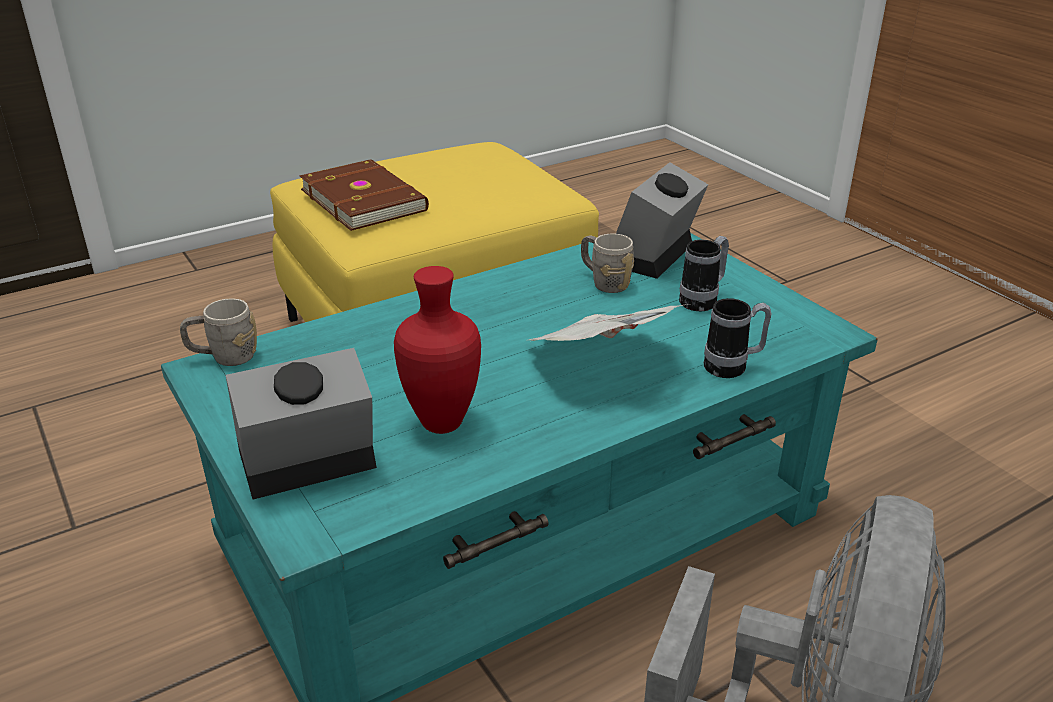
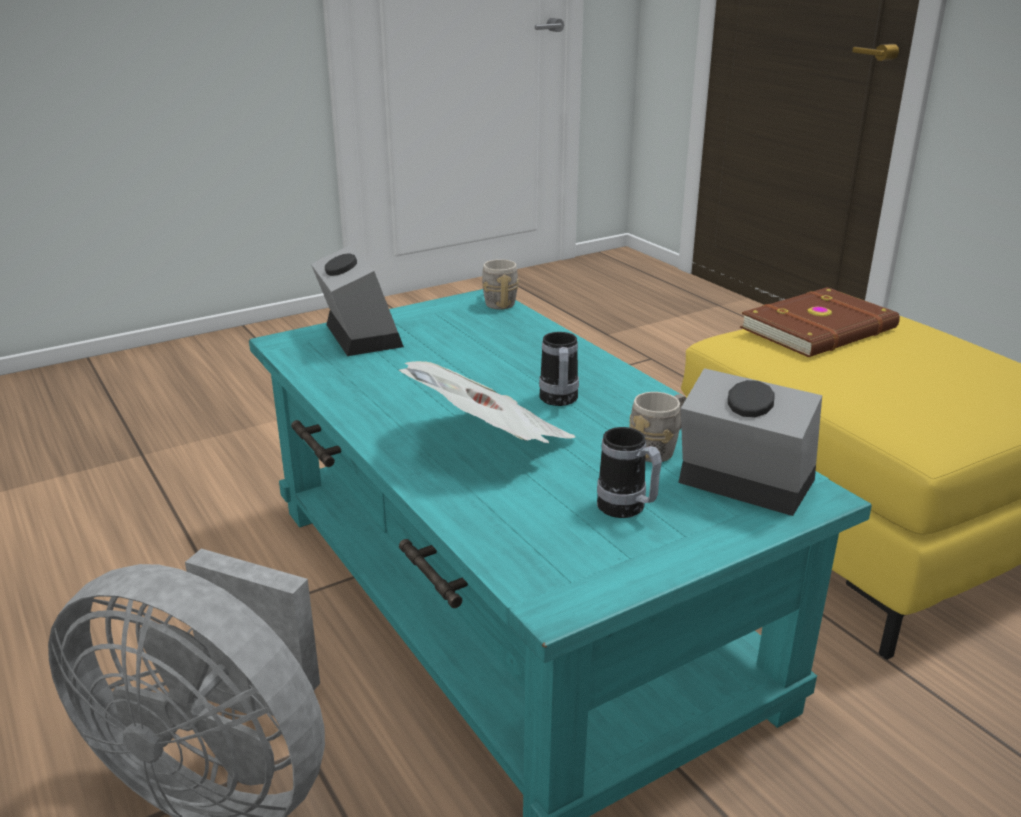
camera: 90 degrees right, 5 degrees down
red vase [394,266,481,434] -> none
mug [704,298,772,378] -> mug moved to [539,332,579,406]

